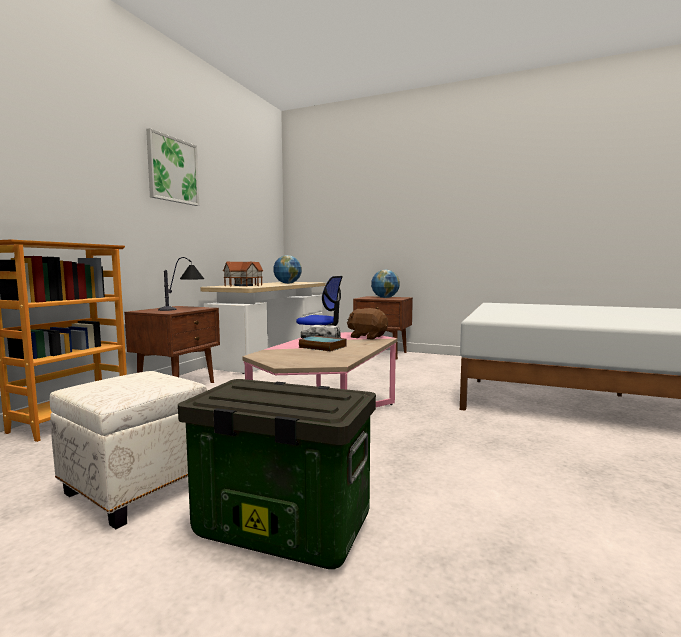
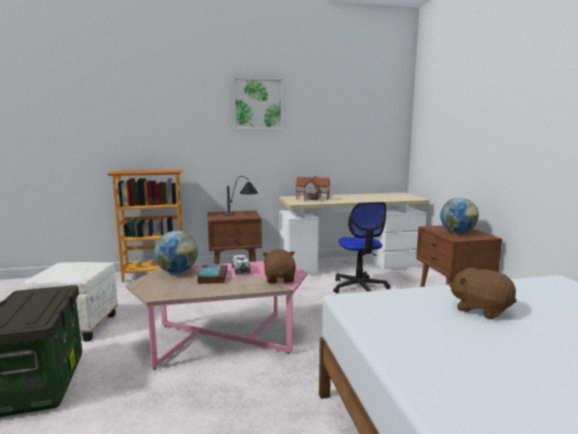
camera: 55 degrees right, 5 degrees up
globe [273,255,302,284] -> globe moved to [154,231,198,274]
none -> brown plush toy [449,267,516,319]

